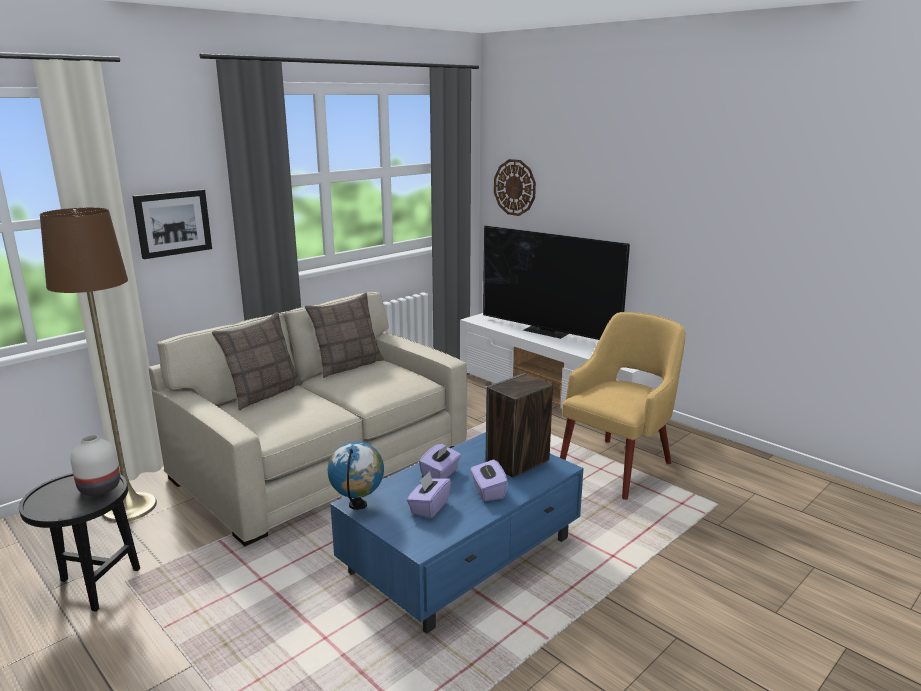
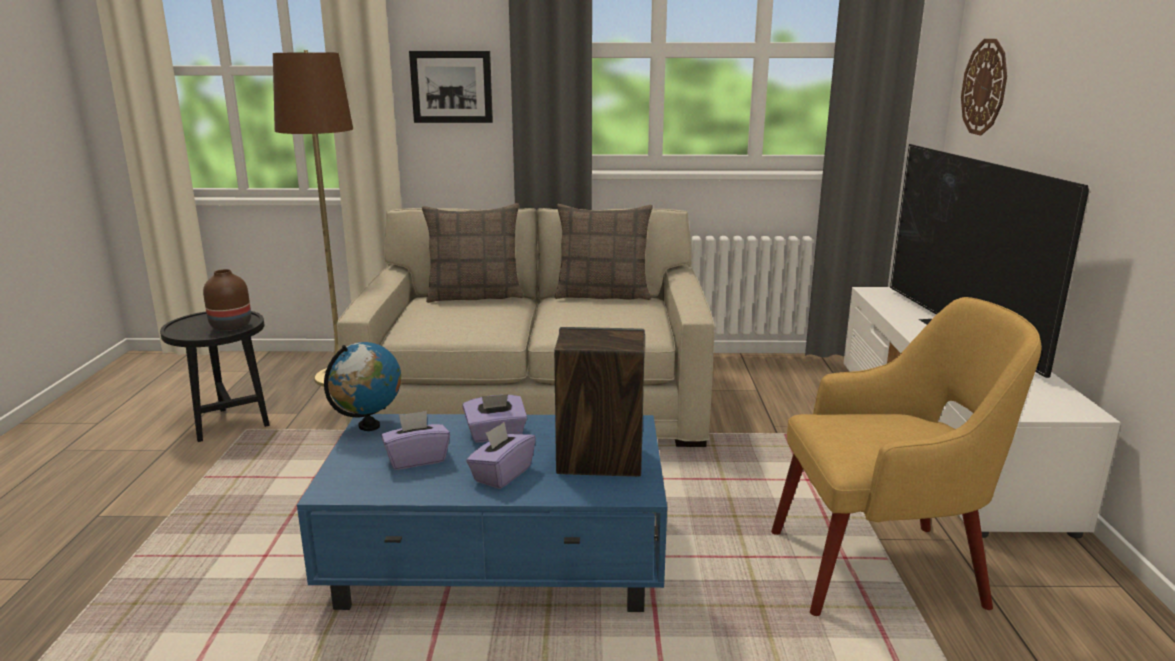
camera: 45 degrees right, 0 degrees up
white vase [70,435,120,496] -> brown vase [203,269,251,331]

